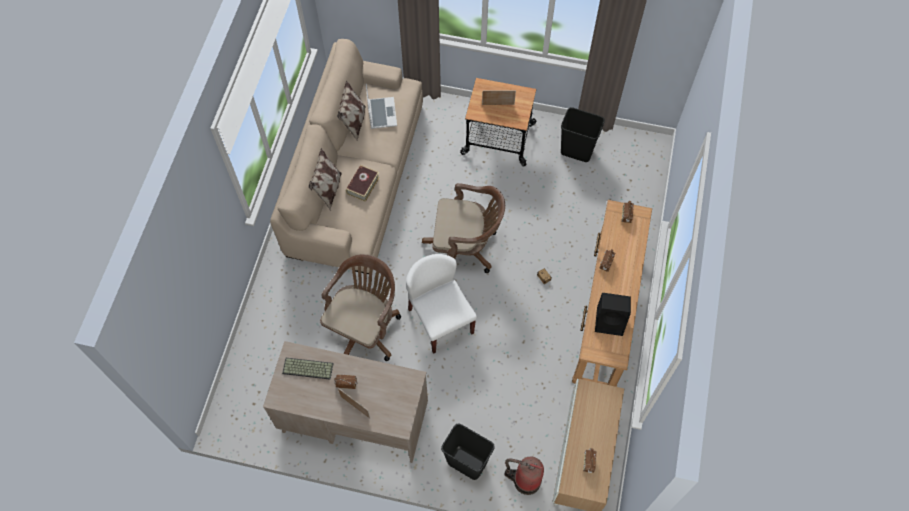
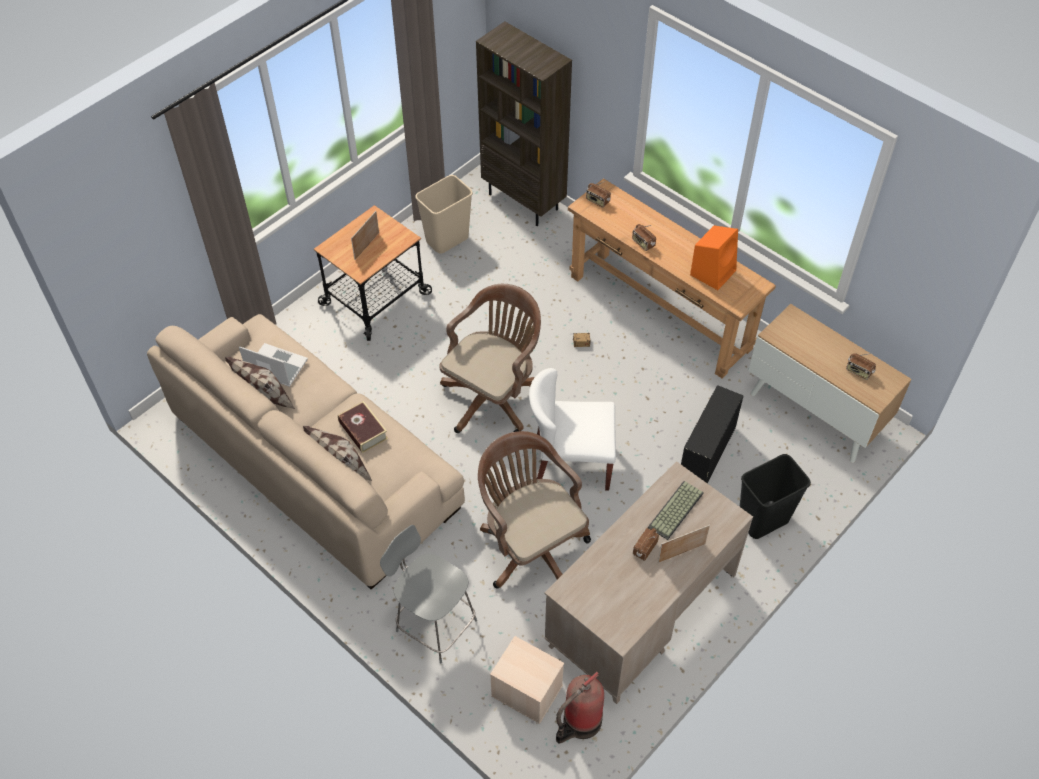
camera: 60 degrees left, 10 degrees down
keyboard [282,358,334,380] -> keyboard moved to [648,481,704,540]
fire extinguisher [505,456,544,495] -> fire extinguisher moved to [556,672,604,743]
black trash can [561,107,605,162] -> beige trash can [415,175,473,254]
black speaker [595,293,631,336] -> orange speaker [690,226,738,290]
none -> grey chair [380,525,477,664]
none -> brown bookcase [476,22,572,226]
none -> beige storage box [490,636,564,724]
none -> black storage box [681,385,744,483]

